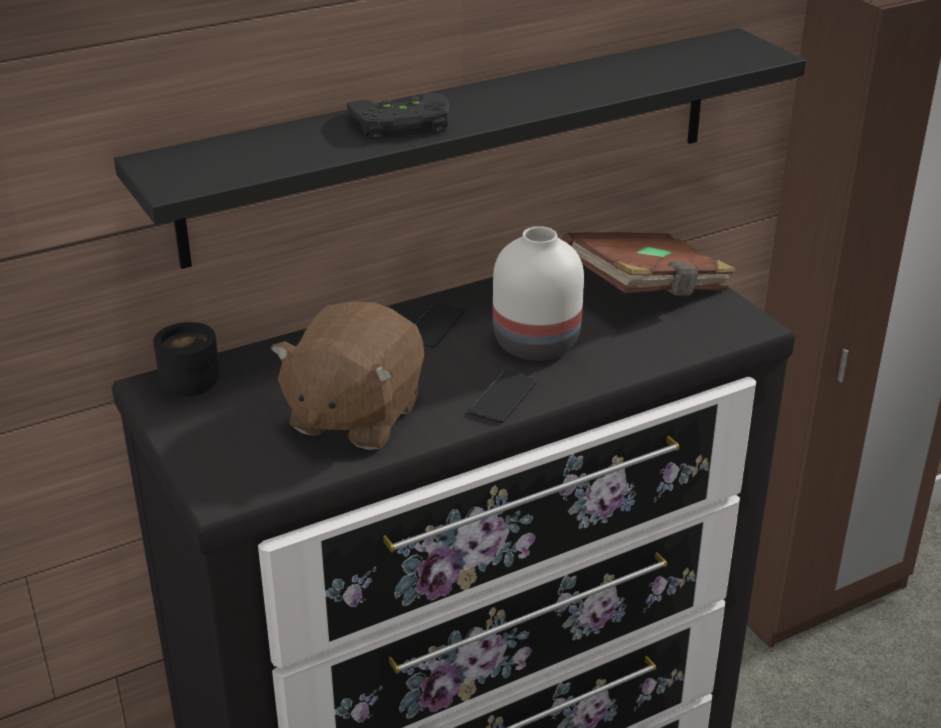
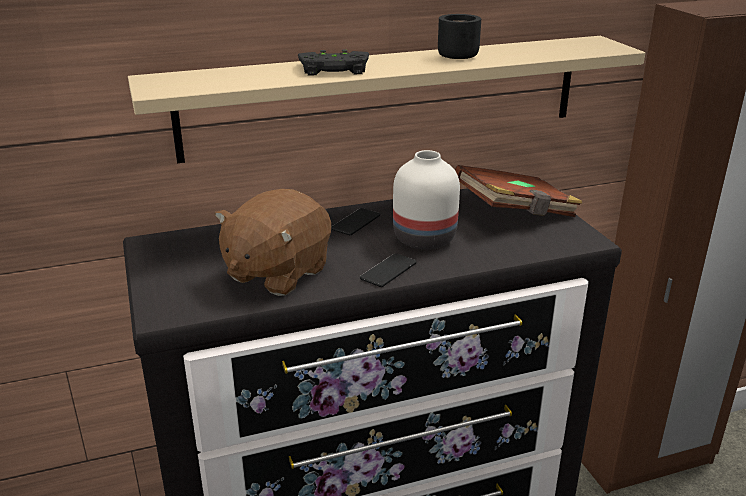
camera: 10 degrees right, 5 degrees down
black shelf [114,28,806,269] -> beige shelf [128,36,645,163]
black mug [153,322,220,396] -> black mug moved to [438,14,481,59]

